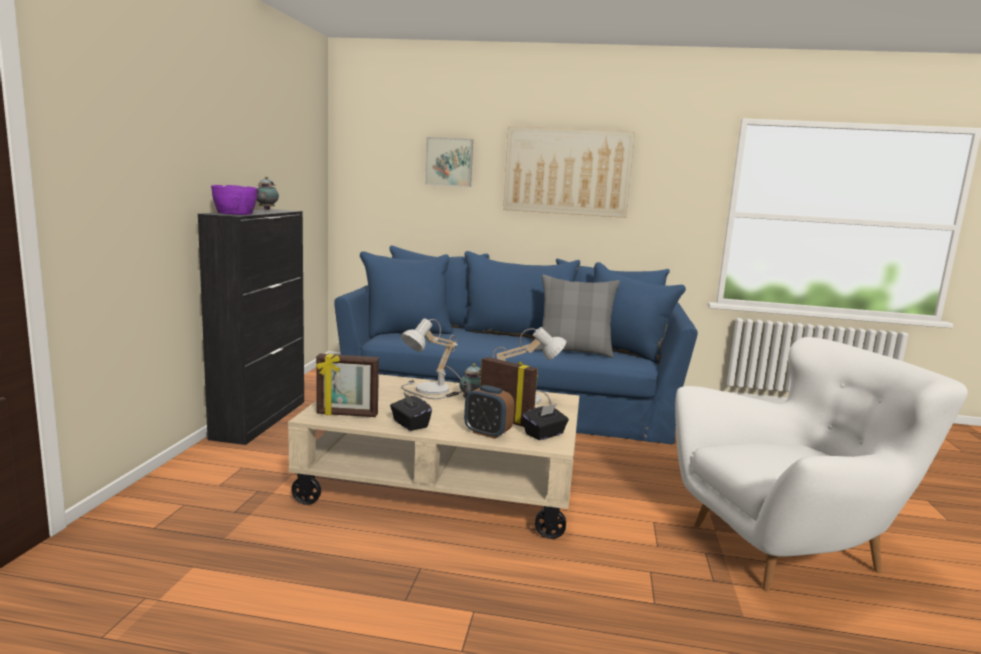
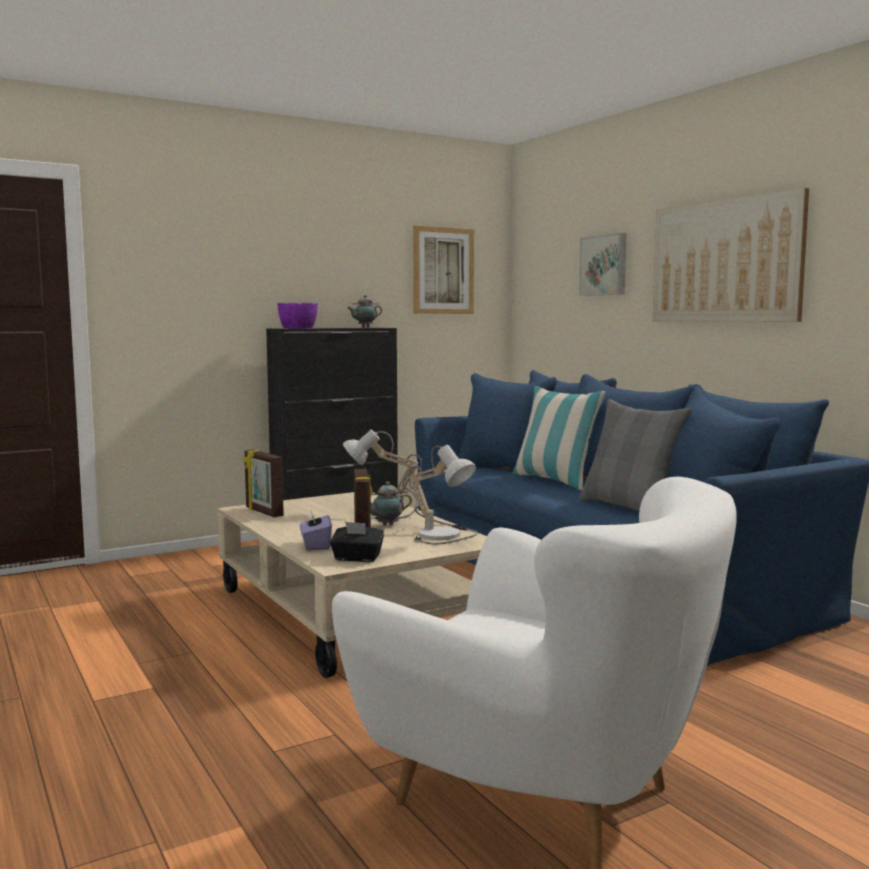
camera: 50 degrees right, 5 degrees down
black tissue box [390,393,432,431] -> none
alarm clock [464,385,514,439] -> purple tissue box [300,510,332,551]
none -> picture [413,226,474,314]
none -> pillow [512,386,606,490]

